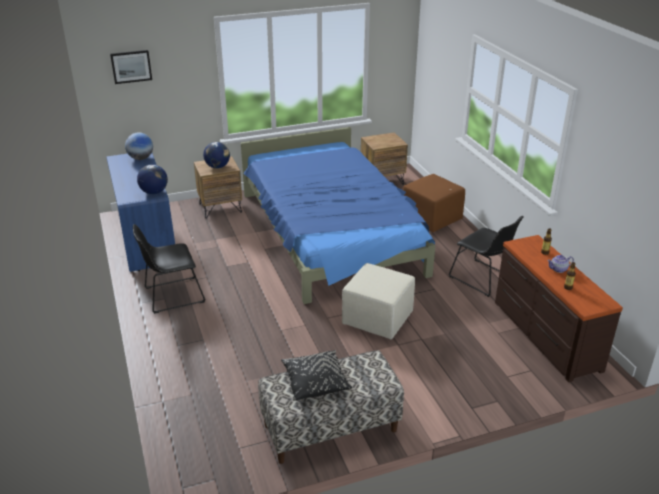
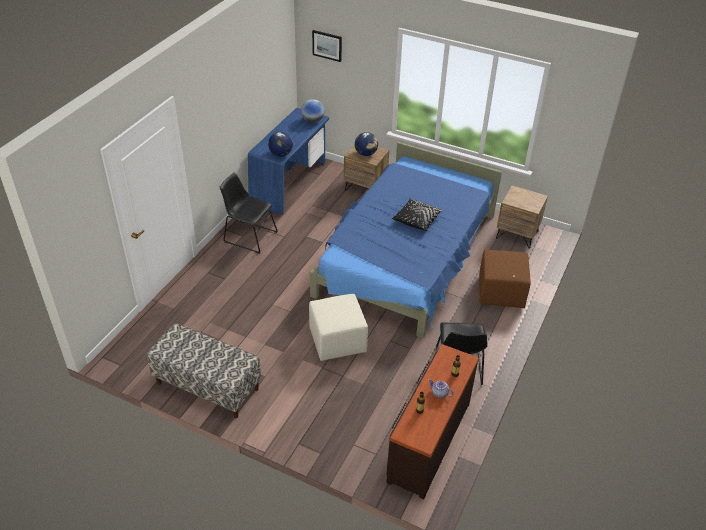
camera: 45 degrees right, 10 degrees up
black pillow [281,350,352,400] -> black pillow moved to [392,198,443,231]

